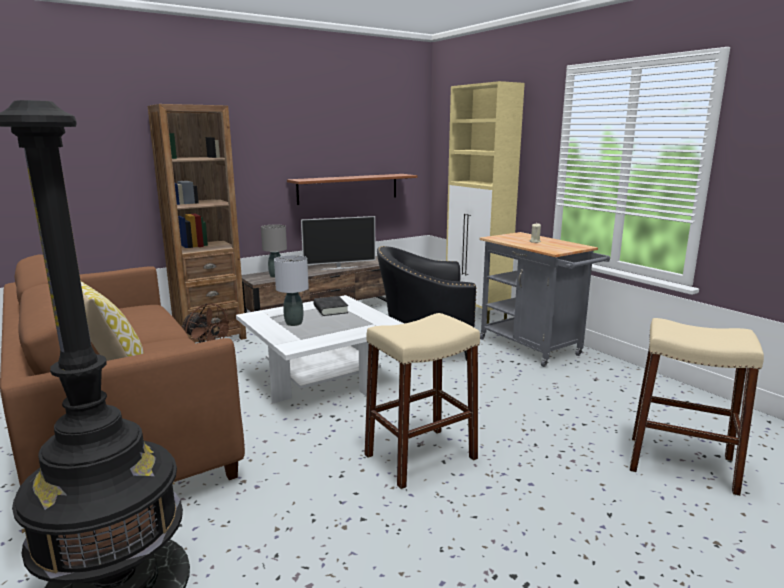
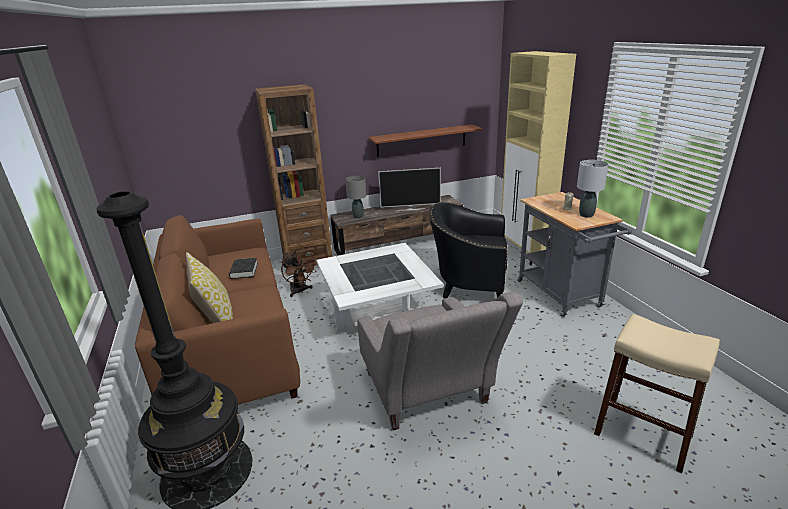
camera: 15 degrees right, 10 degrees up
grey table lamp [274,255,309,326] -> grey table lamp moved to [577,160,609,218]
black book [313,296,348,316] -> black book moved to [229,258,258,279]
beige stool [365,313,480,489] -> grey armchair [357,292,523,430]

